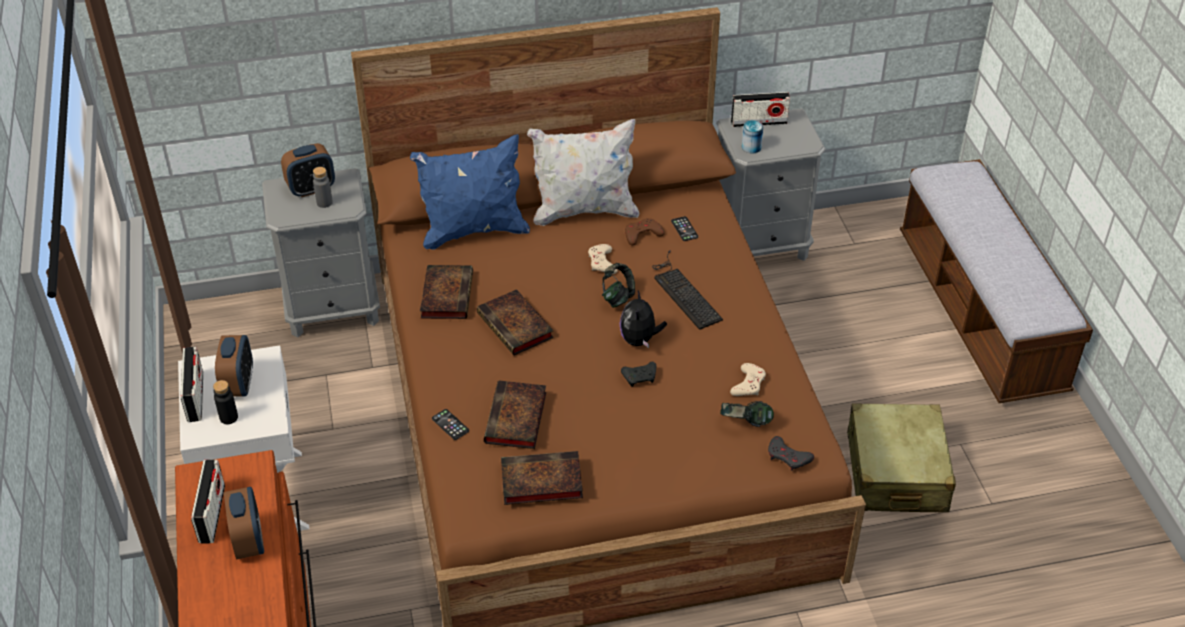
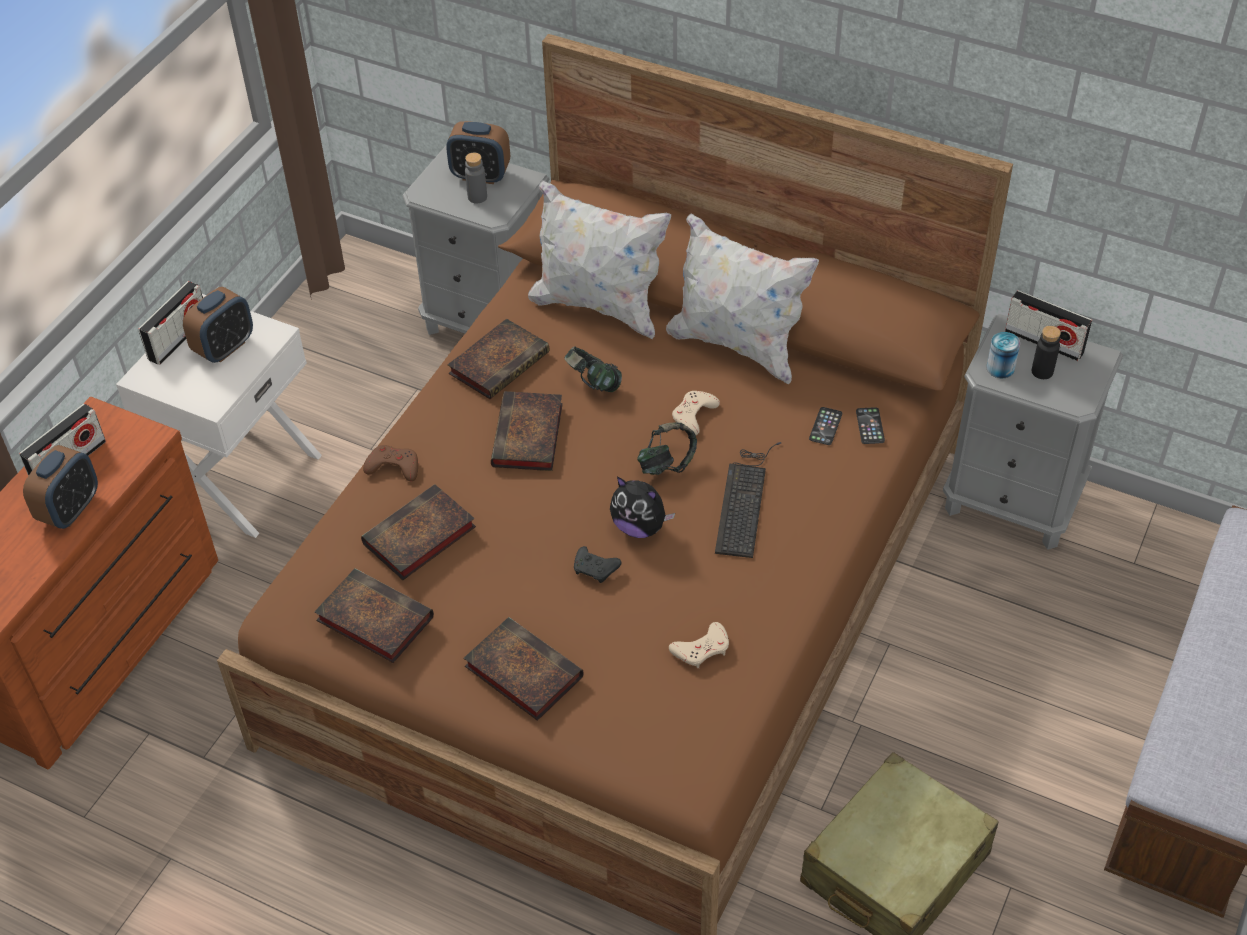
camera: 40 degrees right, 5 degrees up
black bottle [213,380,238,424] -> black bottle moved to [1032,326,1061,379]
blue pillow [410,134,530,250] -> white pillow [528,180,671,339]
phone [432,409,469,440] -> phone moved to [856,407,885,444]
plush toy [620,290,667,348] -> plush toy turned 105 degrees counterclockwise [610,476,675,538]
brown game controller [625,218,665,246] -> brown game controller moved to [363,445,418,481]
headphones [720,401,774,427] -> headphones moved to [564,346,622,392]
grey game controller [768,436,814,471] -> none
none -> book [464,617,584,721]

